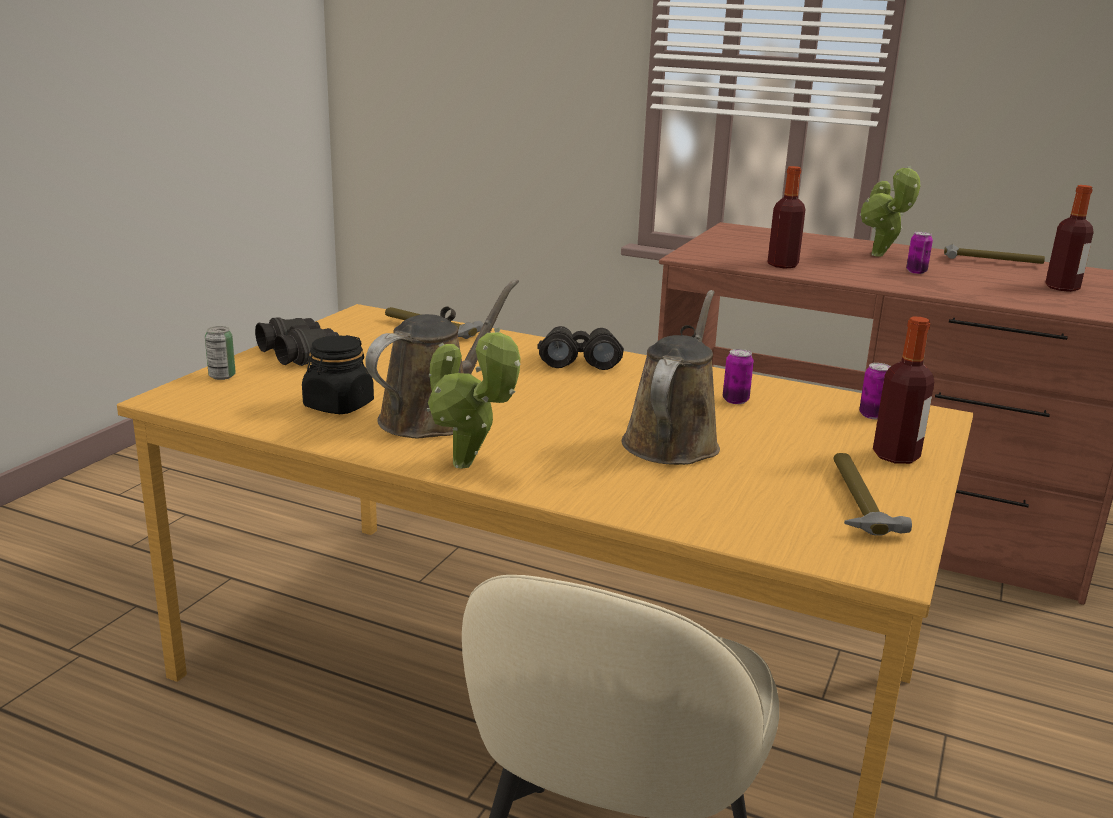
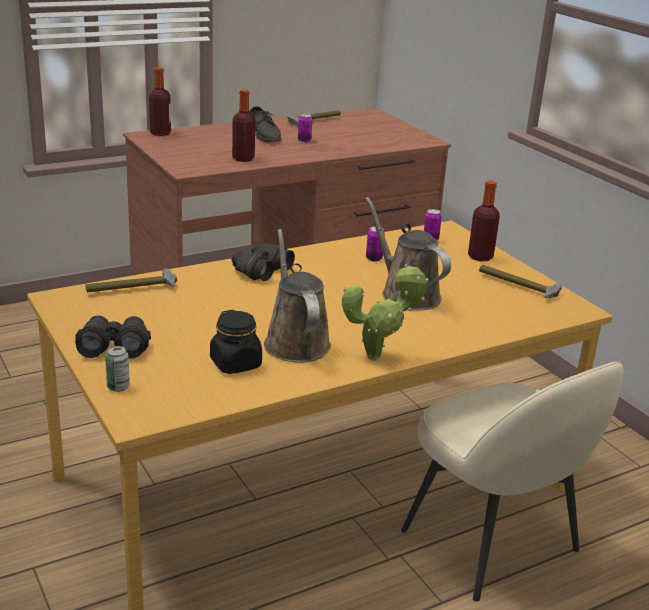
camera: 55 degrees left, 5 degrees up
potted plant [860,166,920,257] -> grey shoe [249,106,281,142]
bottle [1045,185,1094,292] -> bottle moved to [149,67,171,136]

